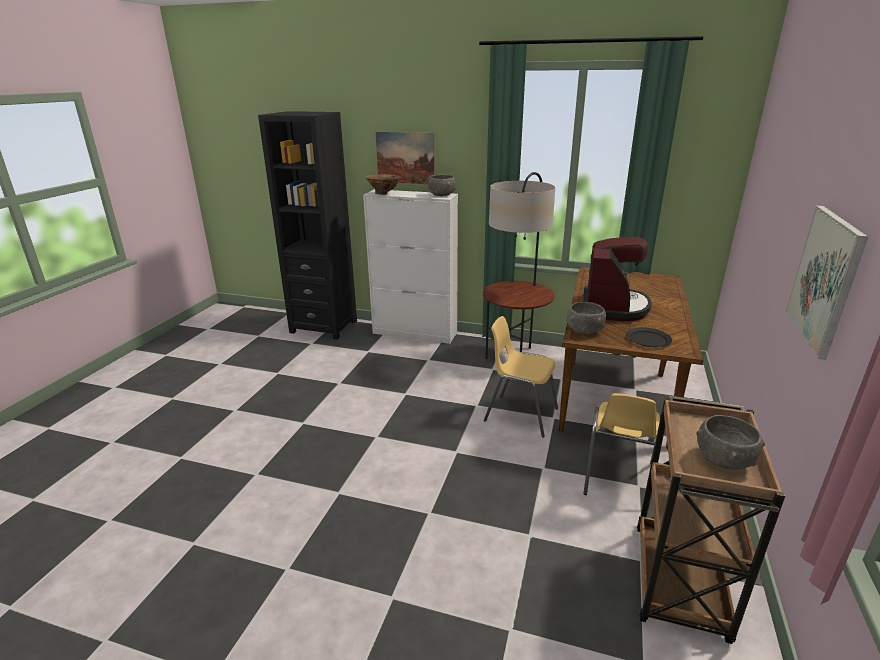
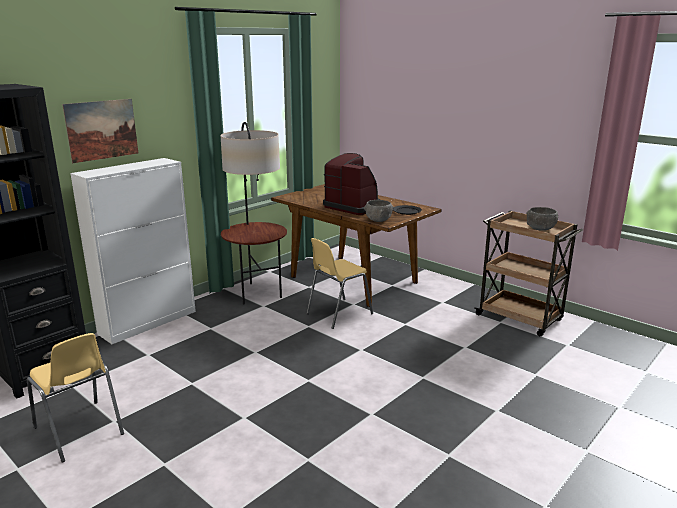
camera: 65 degrees left, 5 degrees down
brown vase [366,174,401,195] -> none
grey bowl [428,175,456,196] -> none
yellow chair [583,393,662,510] -> yellow chair moved to [27,333,124,462]
picture [785,206,868,360] -> none

